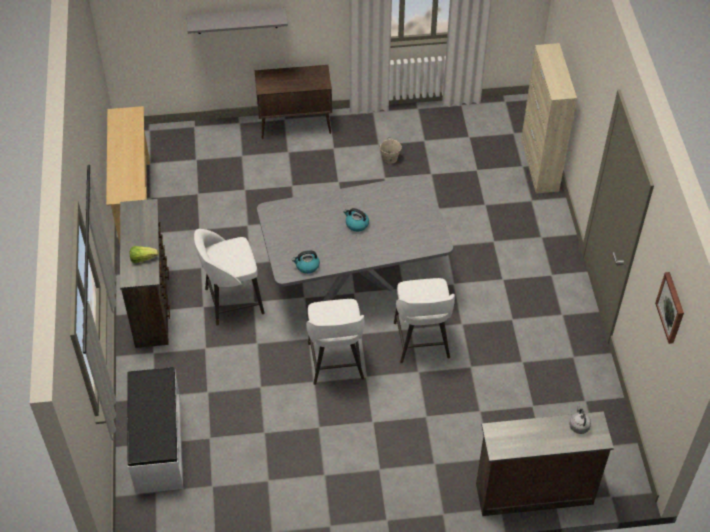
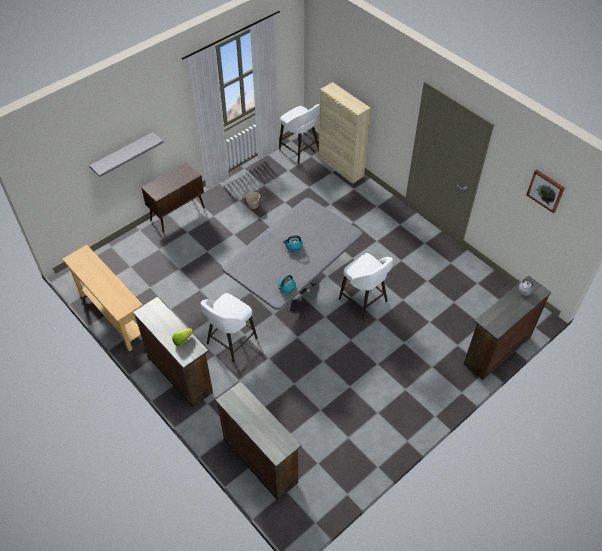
camera: 35 degrees left, 0 degrees up
white bench [127,367,183,494] -> brown dresser [216,381,302,500]
white stool [306,299,365,385] -> white stool moved to [279,104,320,164]

